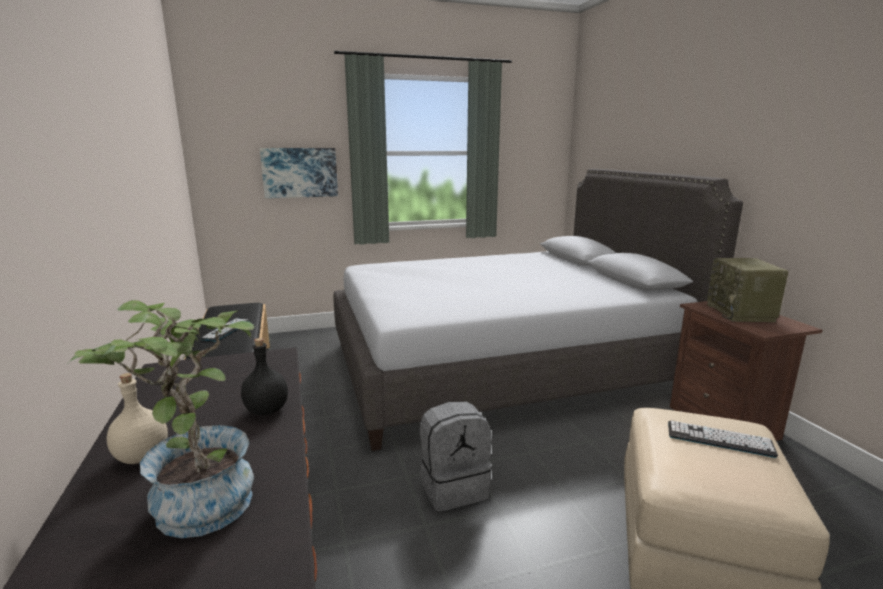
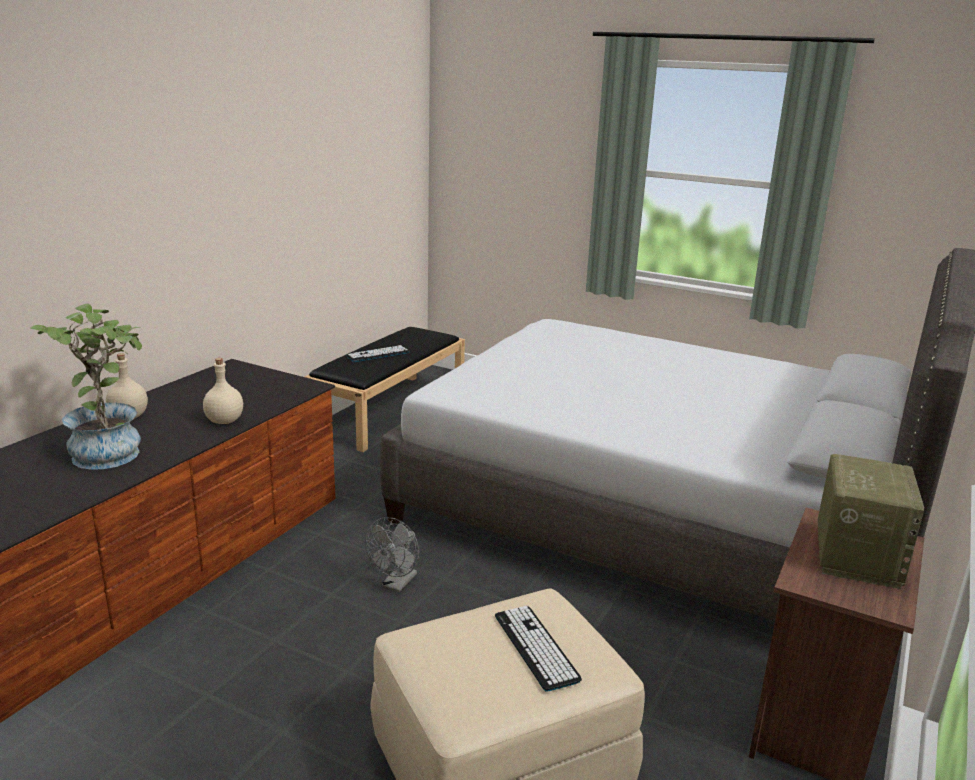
camera: 45 degrees right, 5 degrees up
black bottle [241,338,288,415] -> beige bottle [203,358,243,424]
picture [260,148,338,198] -> none
grey backpack [420,402,492,512] -> grey fan [366,517,419,592]
radio [707,258,788,322] -> radio turned 150 degrees clockwise [817,454,924,589]

